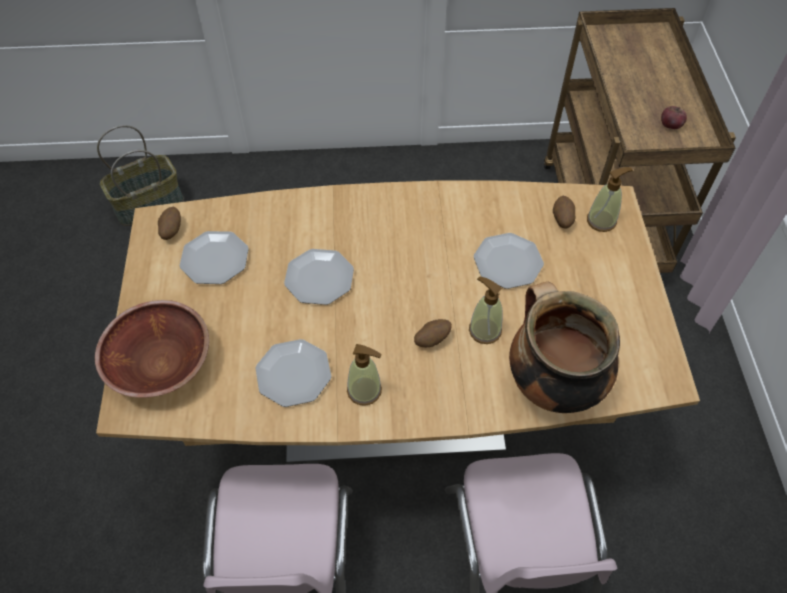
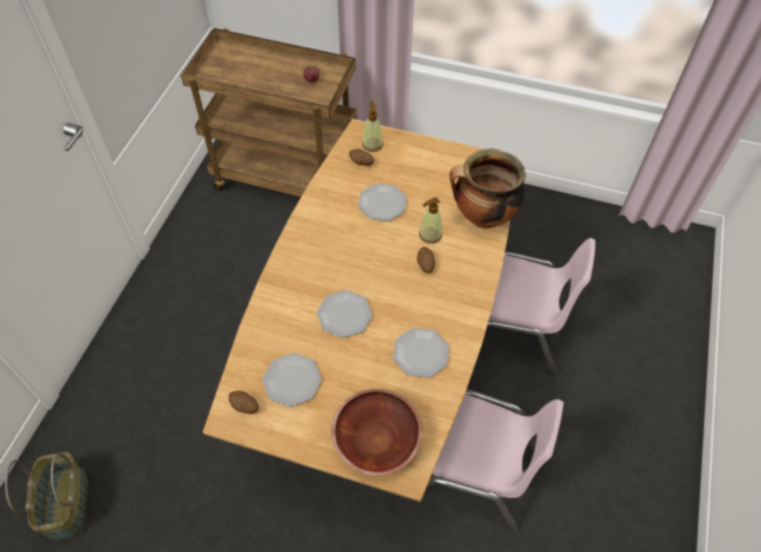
camera: 70 degrees left, 0 degrees up
soap dispenser [347,344,382,406] -> none

